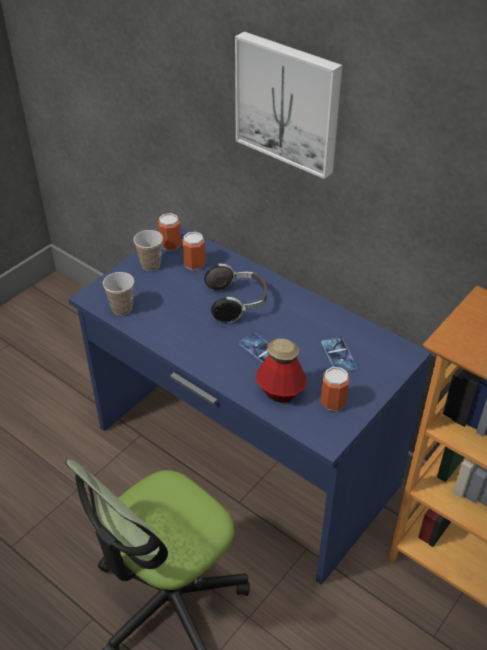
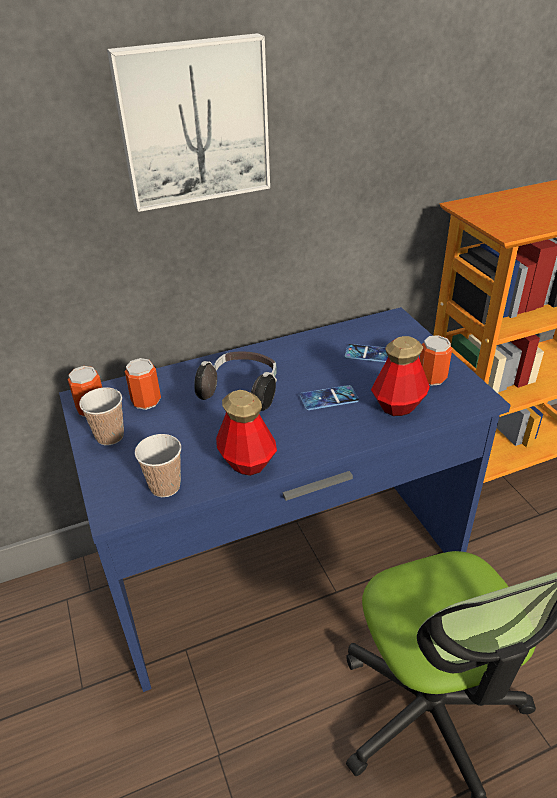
camera: 60 degrees left, 5 degrees down
none -> bottle [216,390,277,476]

